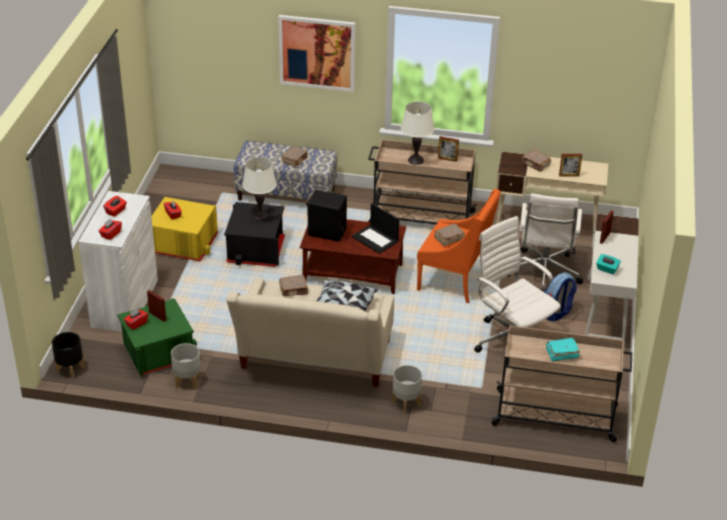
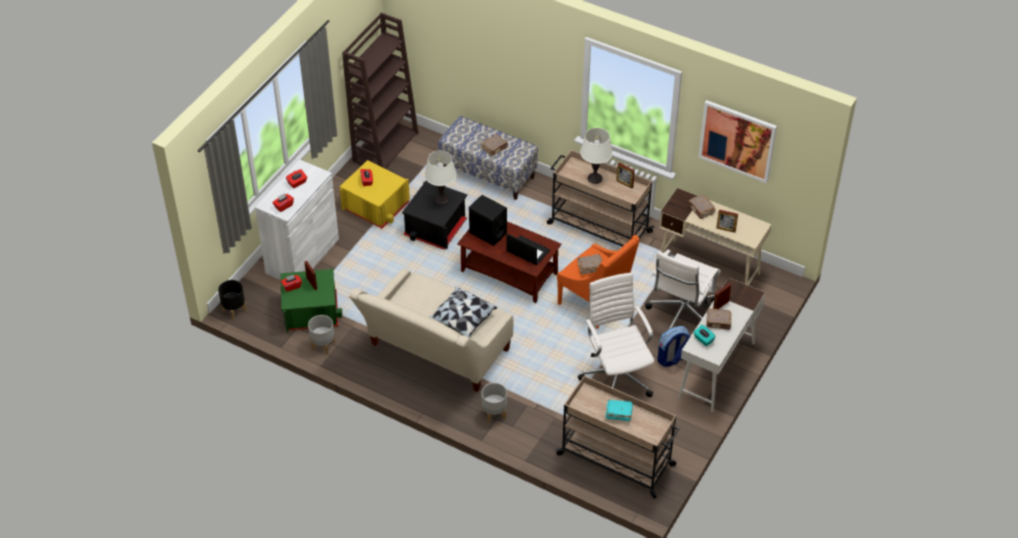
camera: 20 degrees right, 10 degrees up
picture [278,15,355,92] -> picture moved to [698,100,777,183]
brown book [279,275,308,296] -> brown book moved to [706,308,732,330]
laptop [352,203,399,254] -> laptop turned 150 degrees clockwise [507,233,550,265]
none -> brown bookcase [342,13,419,169]

